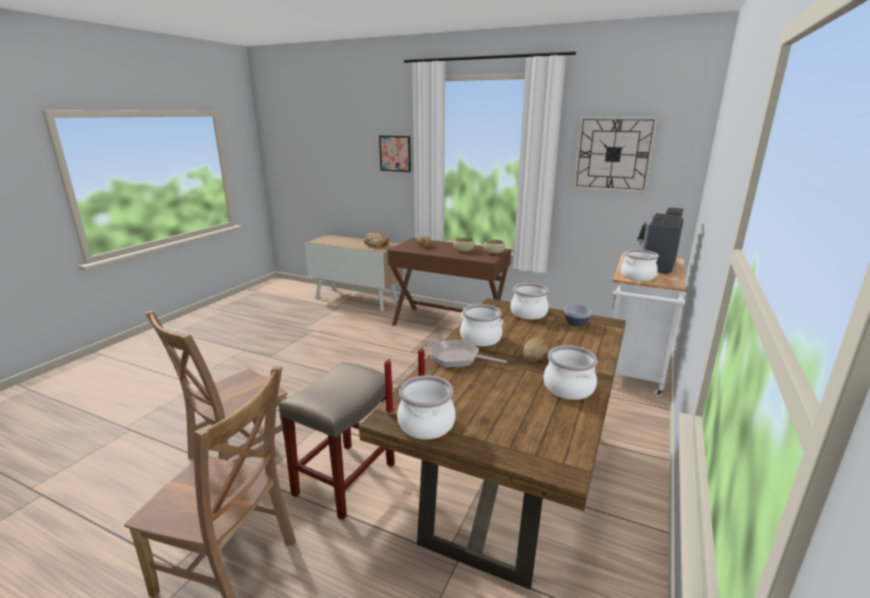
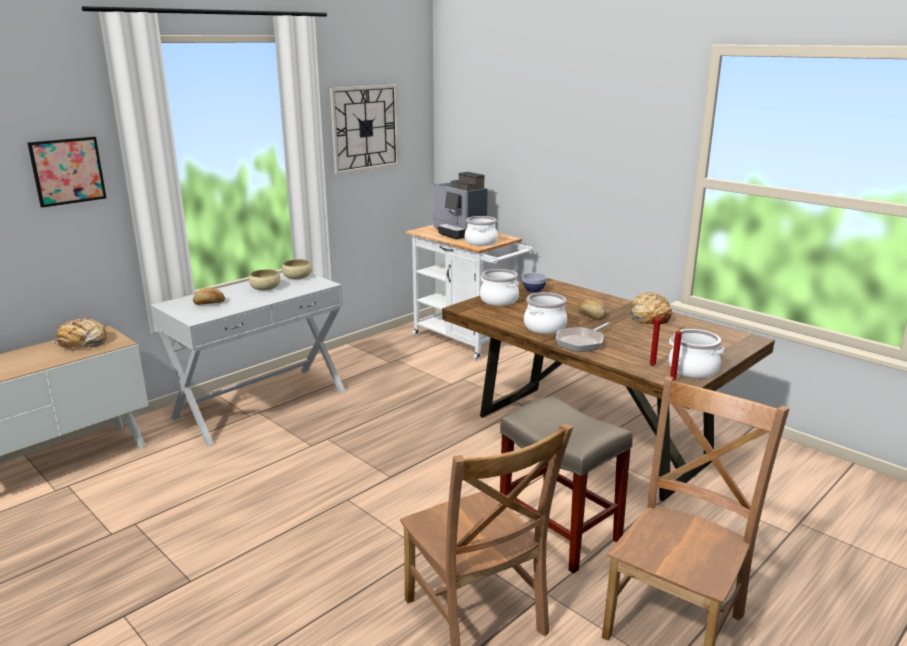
camera: 70 degrees left, 0 degrees up
brown console table [388,238,511,326] -> white console table [151,272,346,446]
cooking pot [543,345,598,400] -> bread [629,292,672,324]

